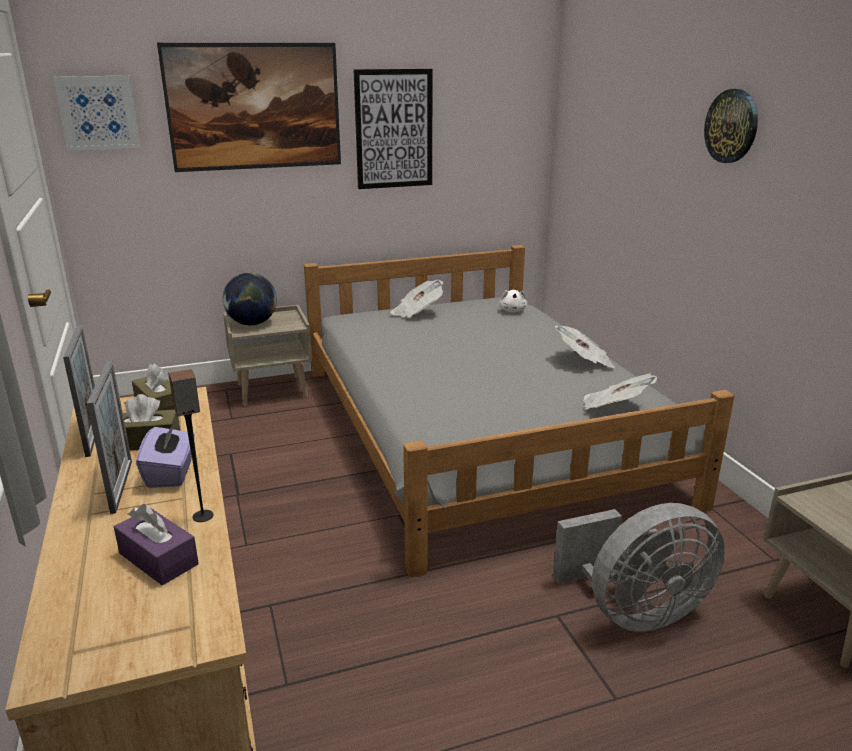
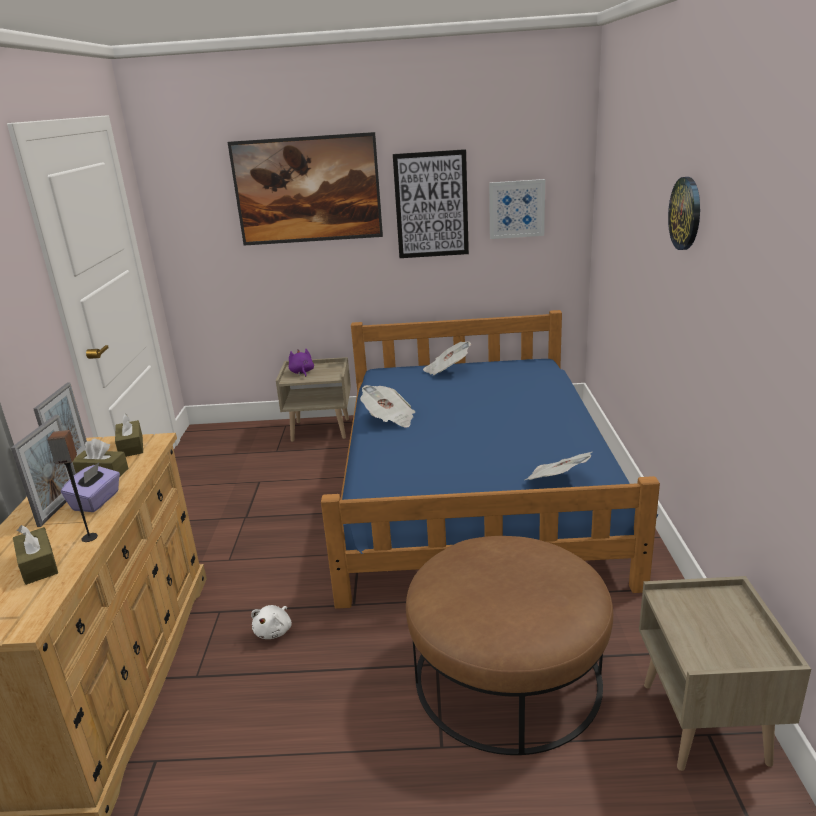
camera: 20 degrees right, 0 degrees up
picture [53,76,141,151] -> picture moved to [489,179,545,239]
purple tissue box [114,504,199,585] -> brown tissue box [13,525,58,585]
globe [223,273,277,325] -> purple plush toy [289,349,314,377]
grey bed [304,245,735,577] -> blue bed [321,310,660,609]
white plush toy [499,290,527,312] -> white plush toy moved to [251,605,292,639]
grey fan [553,503,725,632] -> brown ottoman [406,536,613,755]
newspaper [555,326,615,368] -> newspaper moved to [360,385,415,428]

